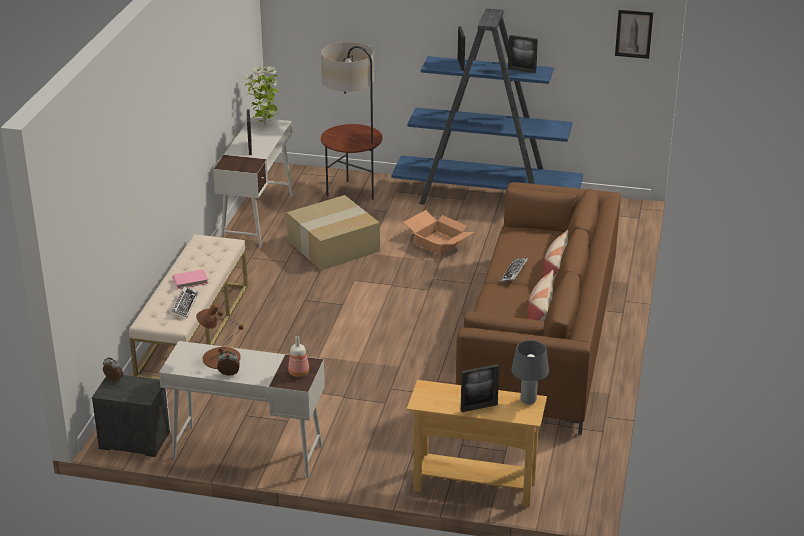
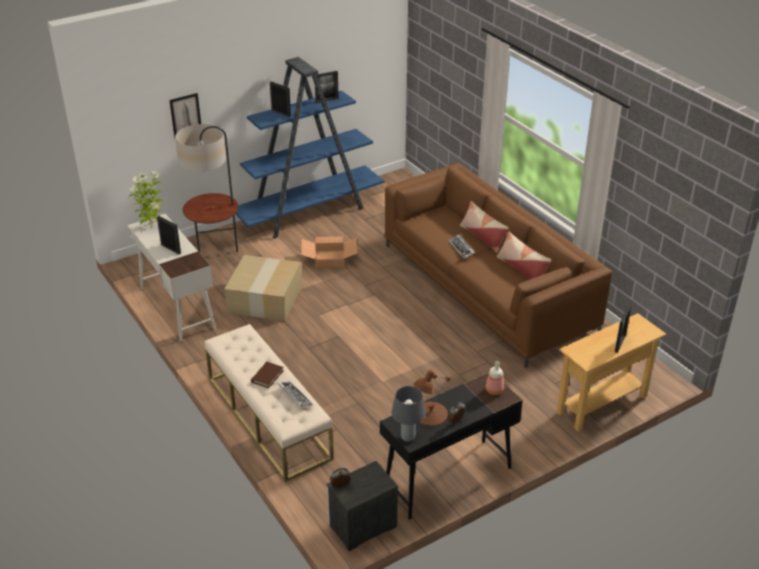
camera: 45 degrees left, 5 degrees up
white desk [159,341,325,478] -> black desk [380,372,523,519]
pink book [173,269,209,289] -> brown book [251,362,284,388]
grey table lamp [511,340,549,405] -> grey table lamp moved to [391,386,426,442]
picture [615,10,653,59] -> picture moved to [169,93,201,138]

